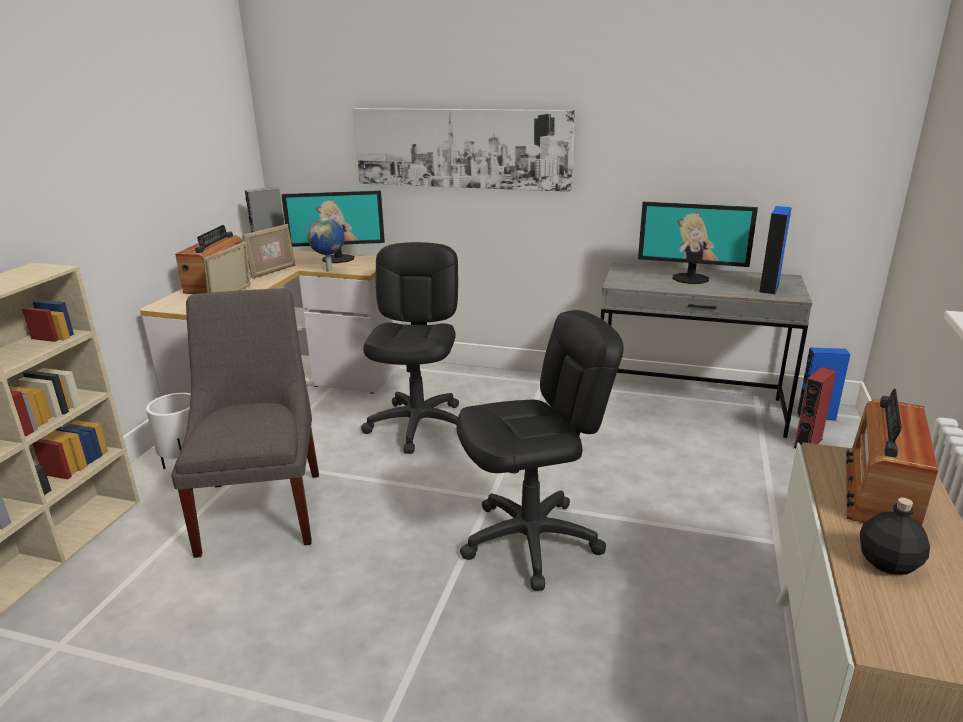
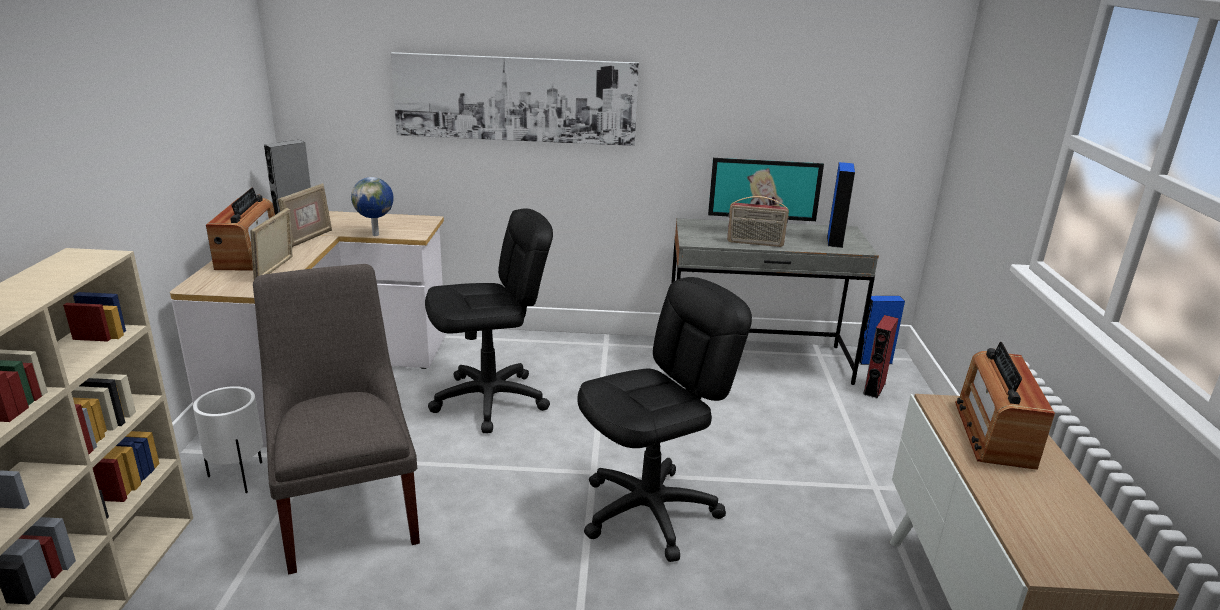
camera: 15 degrees left, 0 degrees up
monitor [281,190,385,263] -> none
black office chair [361,242,459,454] -> black office chair turned 75 degrees clockwise [425,208,553,433]
black bottle [860,498,930,575] -> none
none -> radio [727,196,789,247]

